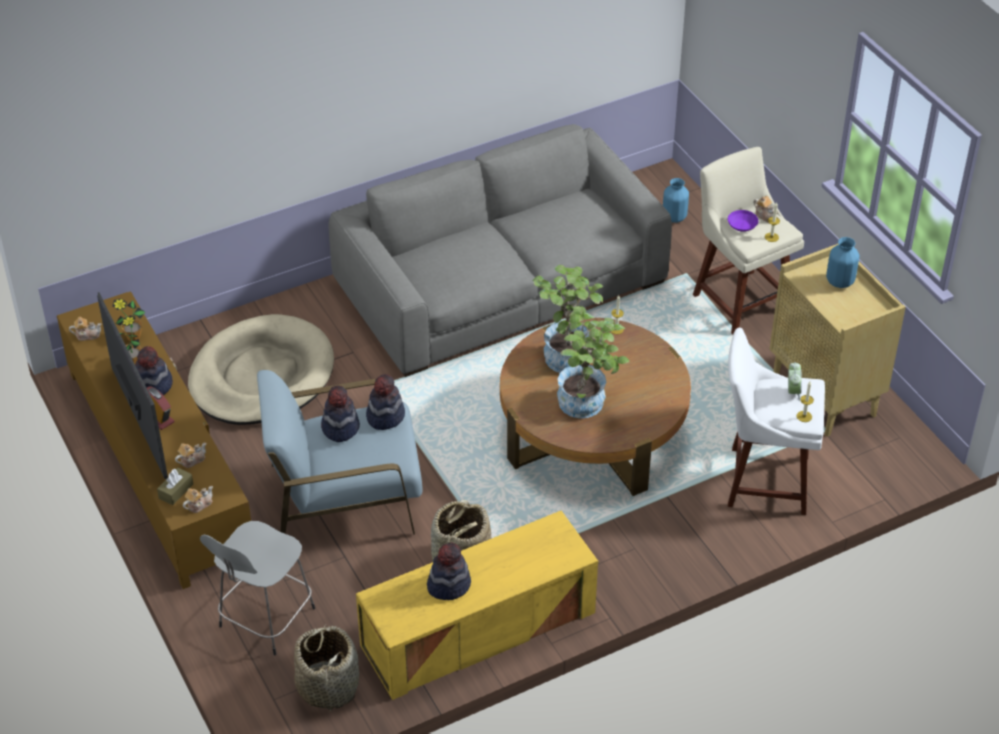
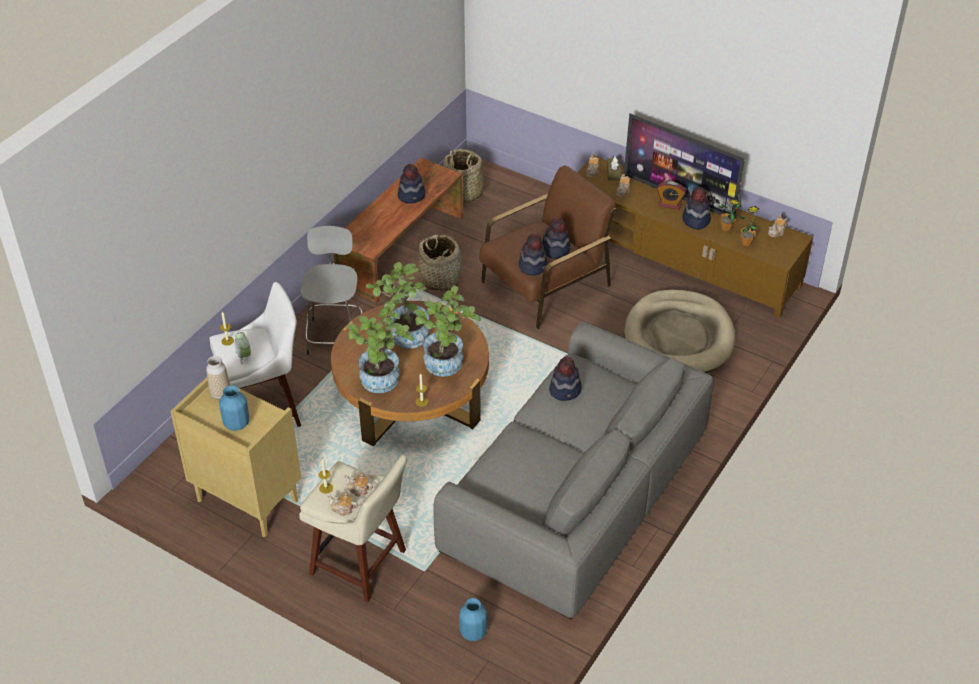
camera: 150 degrees right, 0 degrees up
grey stool [200,521,315,655] -> grey stool moved to [300,226,362,355]
blue armchair [257,370,423,535] -> brown armchair [479,166,616,329]
yellow bench [356,510,598,700] -> brown bench [334,158,463,303]
purple bowl [728,210,758,232] -> teapot [344,473,373,496]
none -> vase [206,356,230,400]
none -> potted plant [347,303,414,393]
none -> hat [549,357,582,401]

